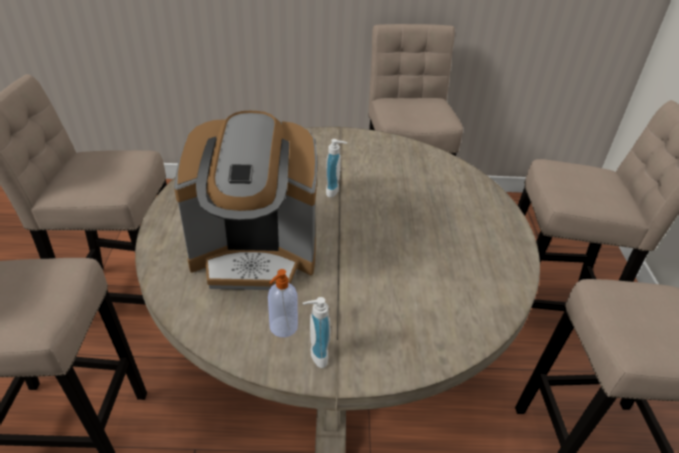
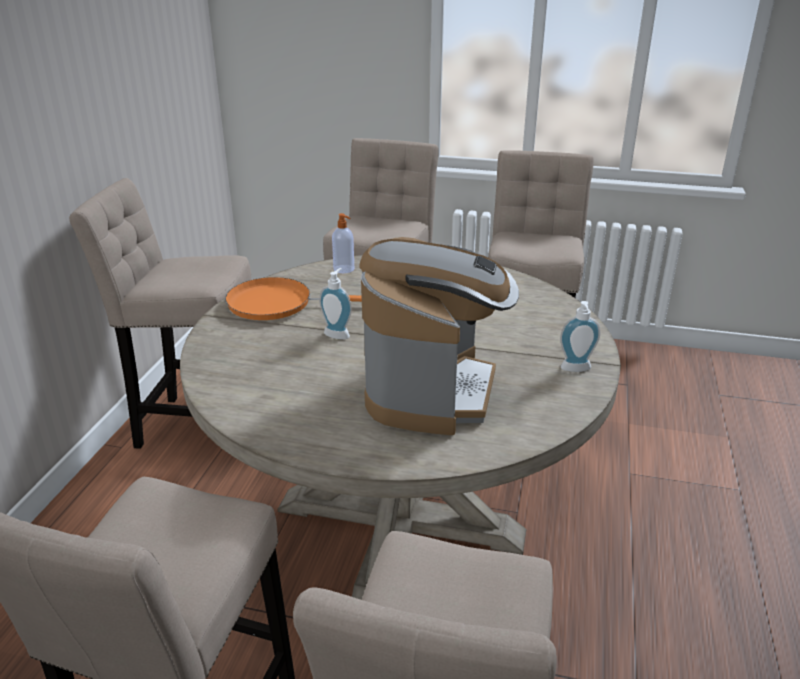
camera: 75 degrees left, 10 degrees down
soap dispenser [268,269,298,337] -> soap dispenser moved to [332,213,354,273]
none -> orange frying pan [225,277,362,320]

